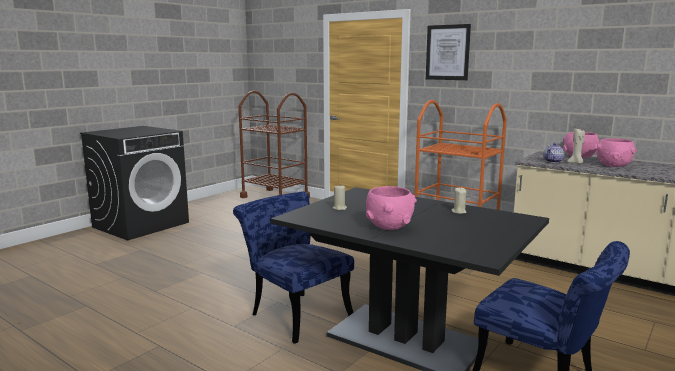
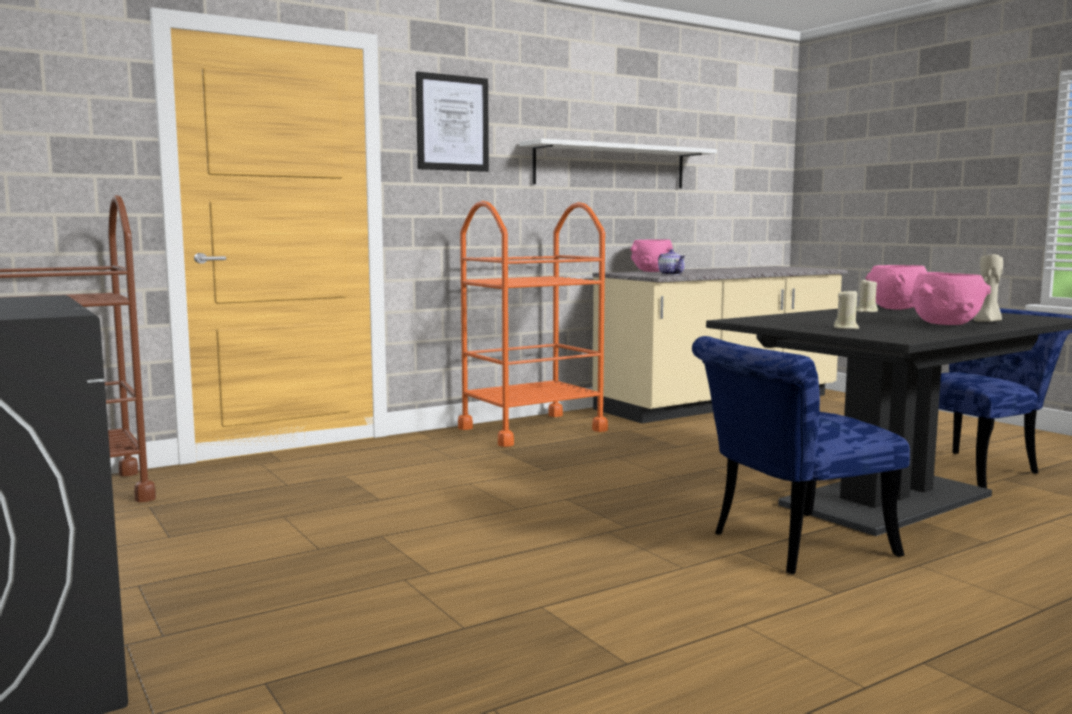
camera: 70 degrees left, 5 degrees down
beige candle [568,128,585,164] -> beige candle moved to [974,254,1003,322]
pink bowl [595,138,637,167] -> pink bowl moved to [866,265,927,310]
none -> white shelf [520,138,717,188]

